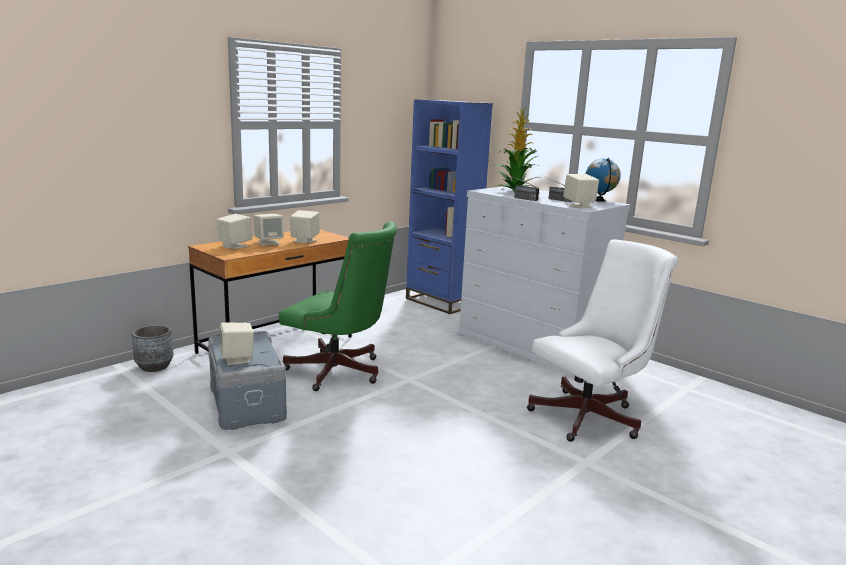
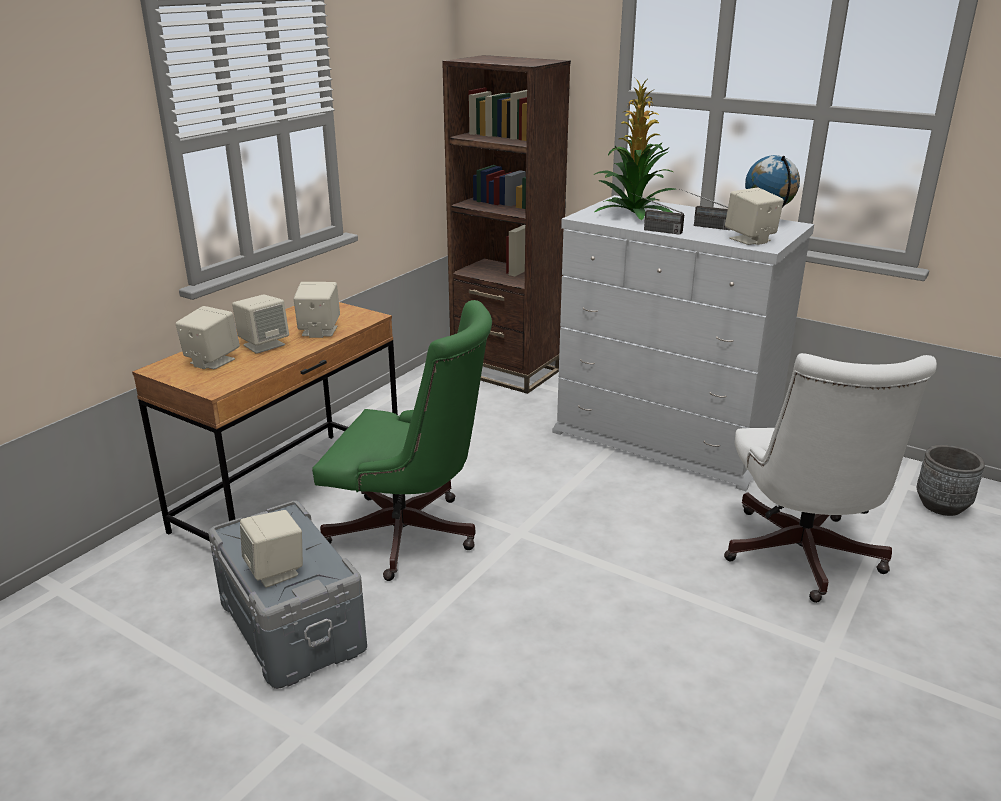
camera: 10 degrees left, 10 degrees up
grey planter [132,325,173,372] -> grey planter moved to [917,445,985,516]
blue bookcase [406,99,493,314] -> brown bookcase [442,55,571,394]
white office chair [527,239,678,442] -> white office chair turned 135 degrees clockwise [724,353,937,603]

